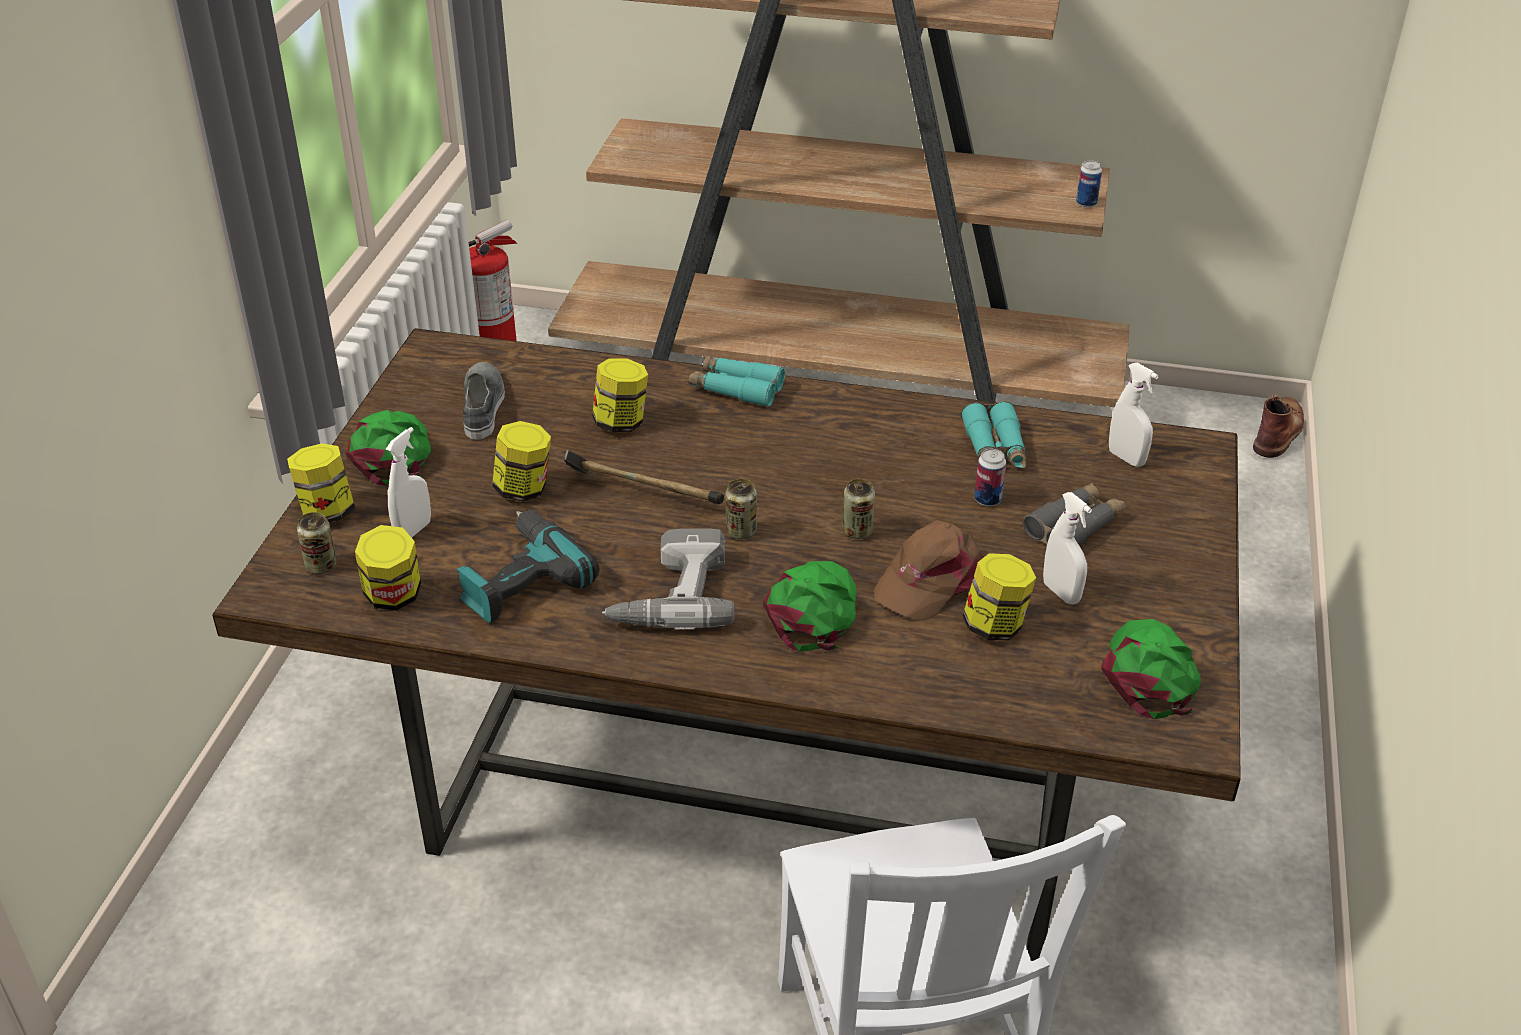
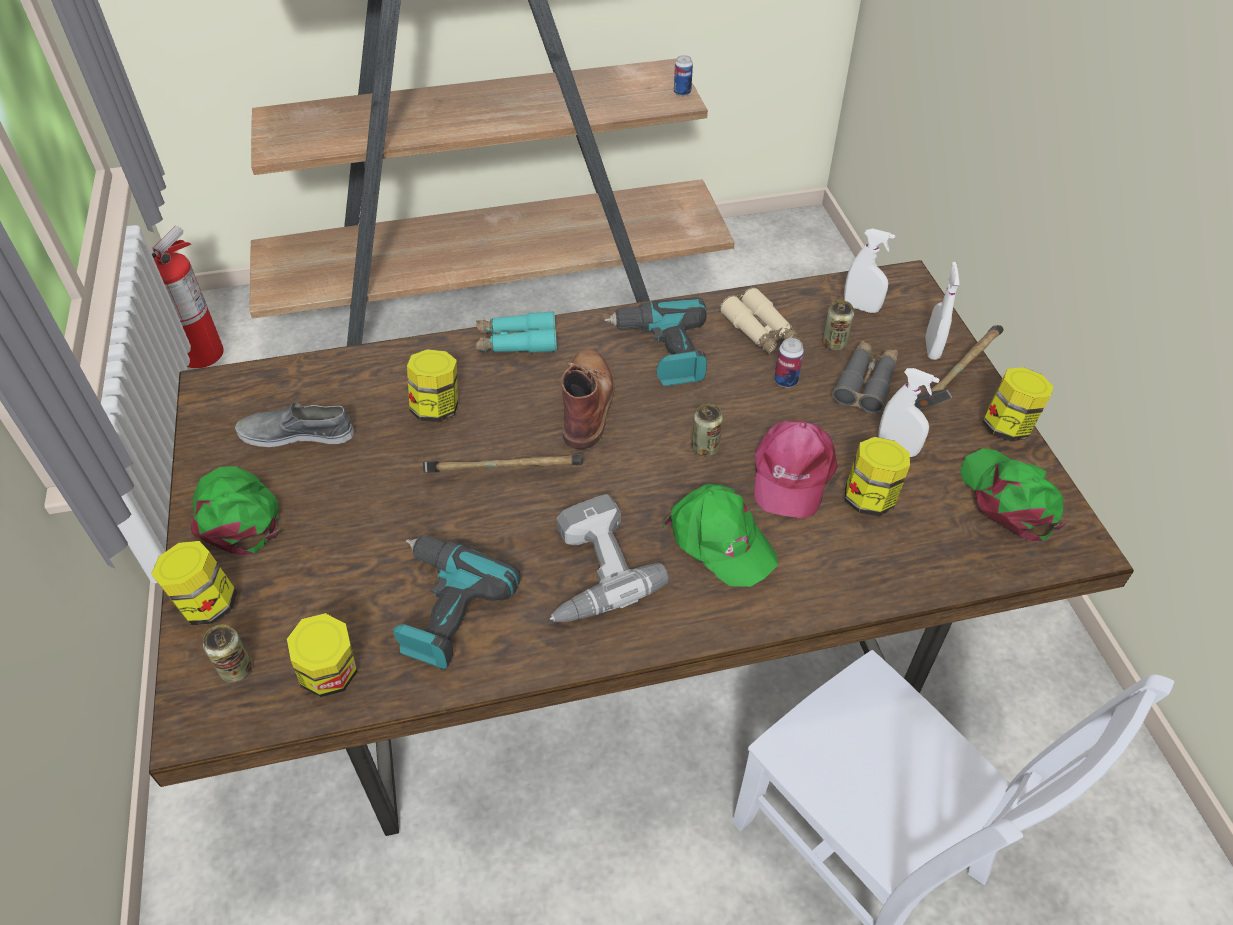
camera: 25 degrees left, 10 degrees up
white spray bottle [386,427,431,538] -> white spray bottle moved to [925,262,960,360]
grey shoe [463,362,505,439] -> grey shoe turned 60 degrees counterclockwise [235,402,354,447]
jar [492,421,551,502] -> jar moved to [983,367,1053,442]
can [726,479,757,539] -> can moved to [822,300,854,350]
green cap [763,561,857,652] -> green cap turned 150 degrees clockwise [663,484,778,587]
brown cap [874,520,982,621] -> pink cap [754,421,838,518]
turquoise binoculars [961,401,1027,469] -> beige binoculars [720,288,800,355]
brown boot [1253,394,1304,458] -> brown boot moved to [561,349,614,449]
none -> power drill [604,297,707,386]
none -> hammer [914,325,1004,409]

